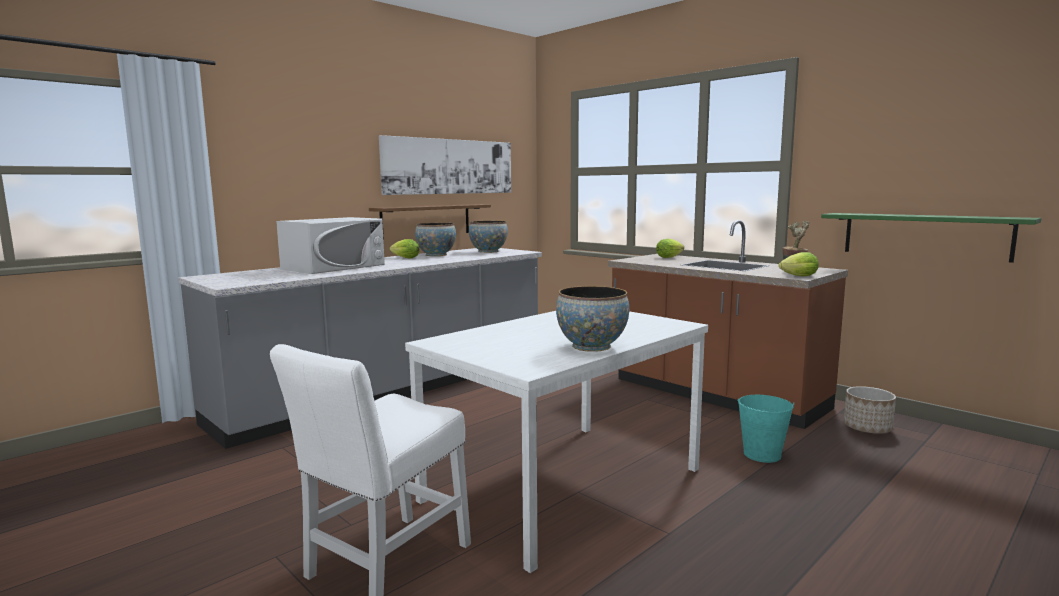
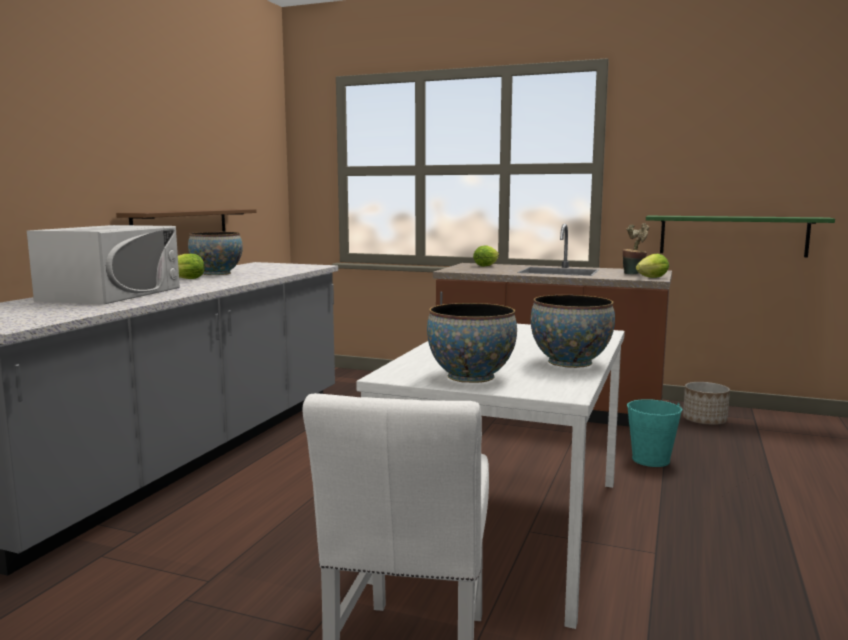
camera: 25 degrees left, 0 degrees up
picture [379,135,511,195] -> none
bowl [469,221,508,253] -> bowl moved to [427,303,517,383]

